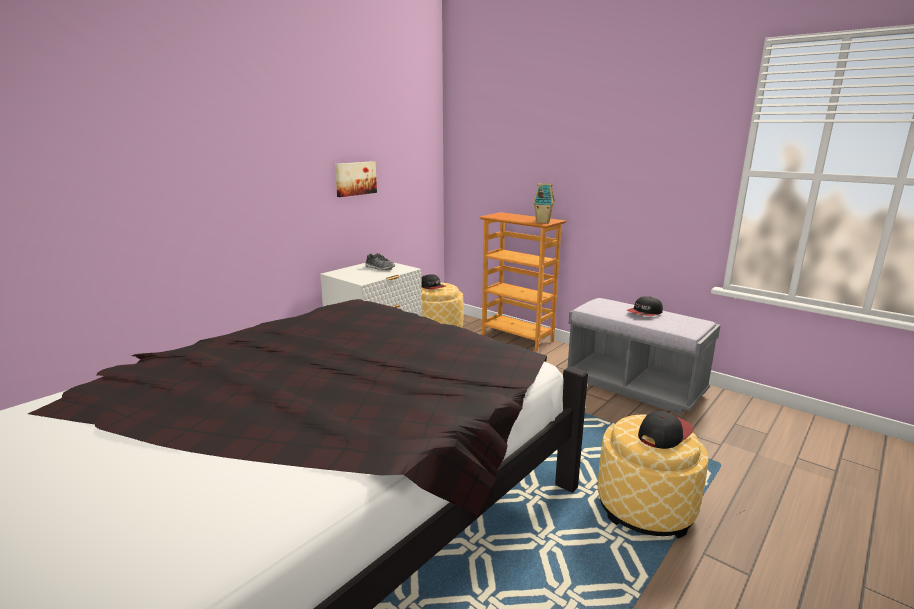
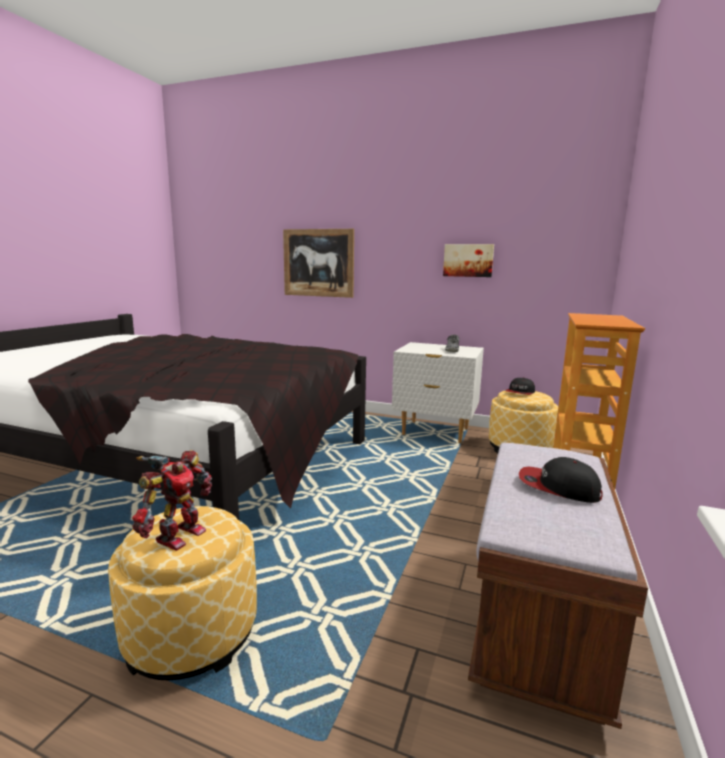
camera: 70 degrees right, 5 degrees down
toy house [533,183,554,223] -> none
grey bench [565,298,721,415] -> brown bench [468,443,648,729]
cap [638,411,693,449] -> toy robot [132,450,212,551]
none -> picture [283,229,354,298]

